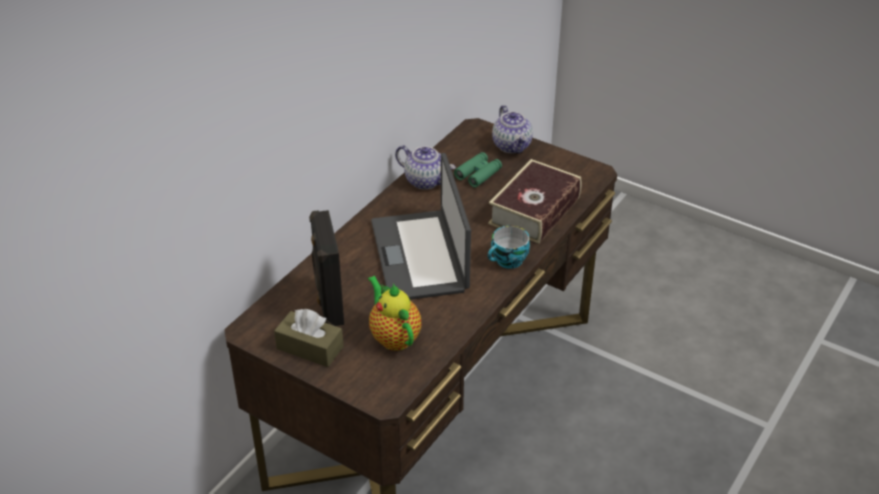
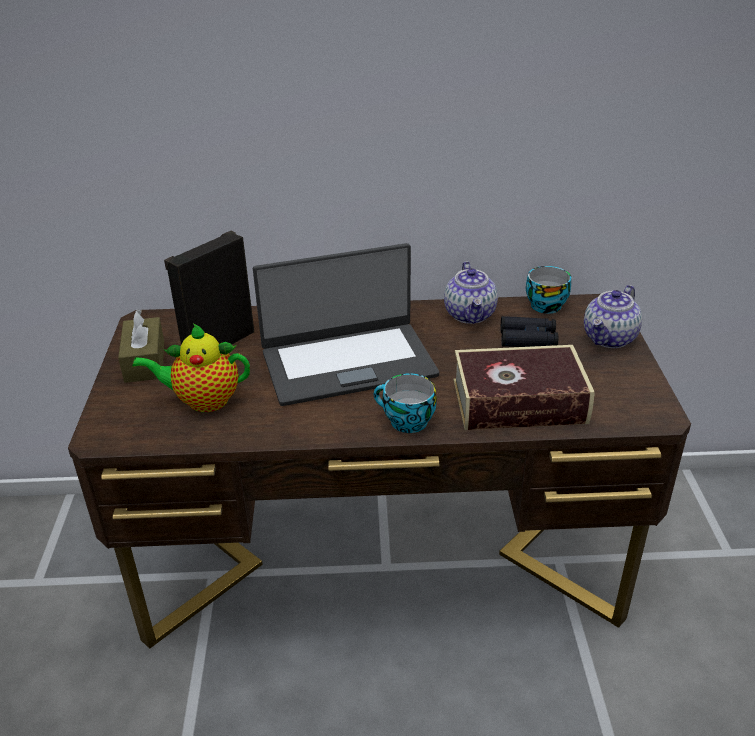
camera: 55 degrees right, 5 degrees down
teapot [368,276,421,351] -> teapot turned 120 degrees counterclockwise [132,324,250,412]
laptop [371,153,471,300] -> laptop turned 150 degrees counterclockwise [253,243,439,406]
green binoculars [454,152,502,187] -> black binoculars [501,316,558,347]
none -> cup [526,266,571,314]

